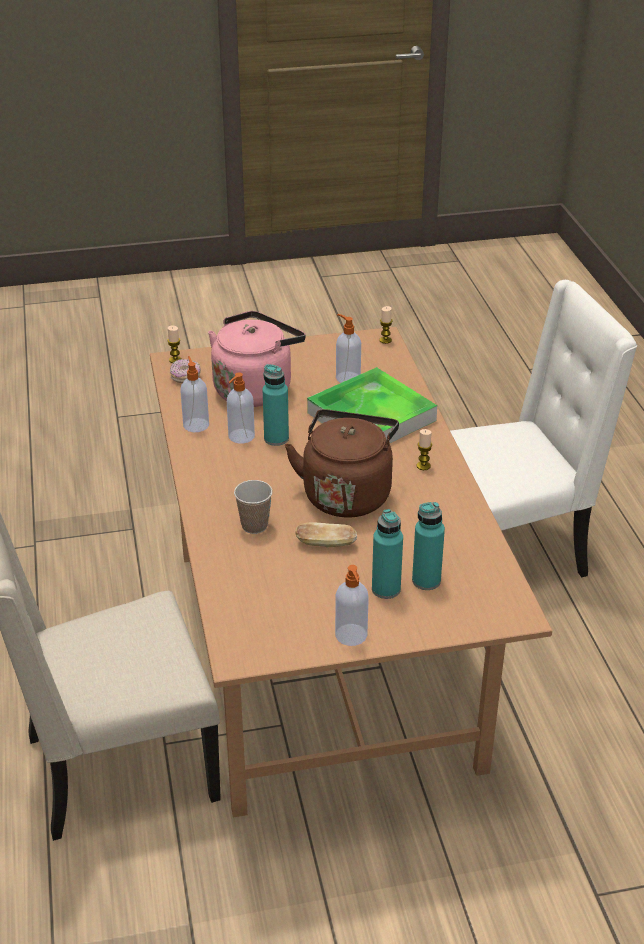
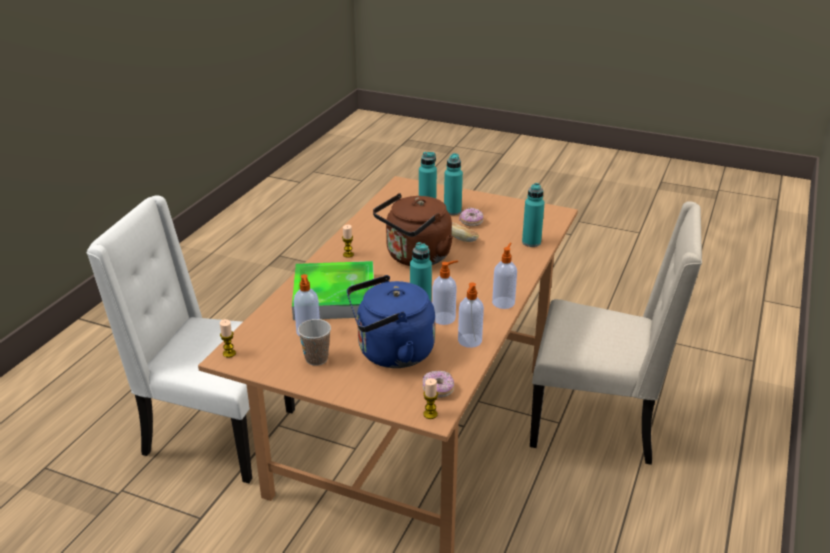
camera: 145 degrees left, 5 degrees down
pink kettle [208,311,306,407] -> blue kettle [347,275,435,368]
cup [234,480,273,534] -> cup moved to [298,319,331,366]
soap dispenser [335,565,369,646] -> soap dispenser moved to [492,243,517,309]
none -> donut [459,208,484,227]
none -> turquoise bottle [522,183,545,247]

